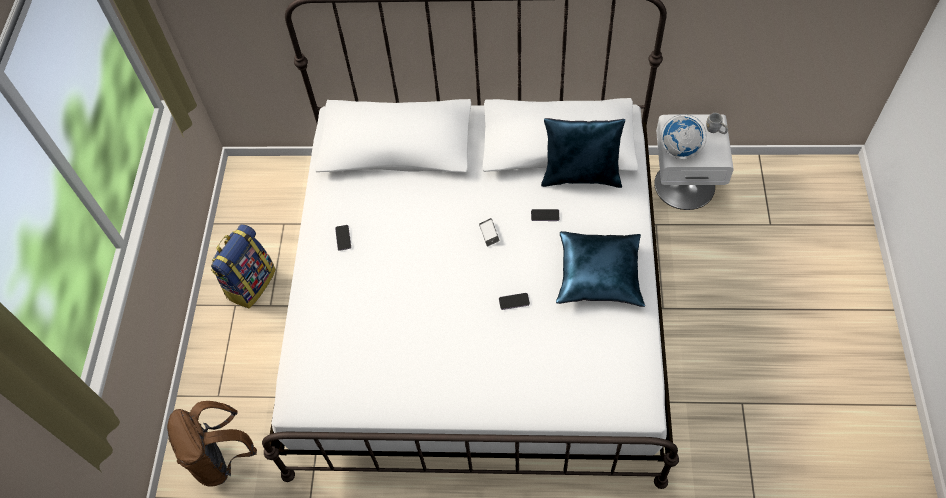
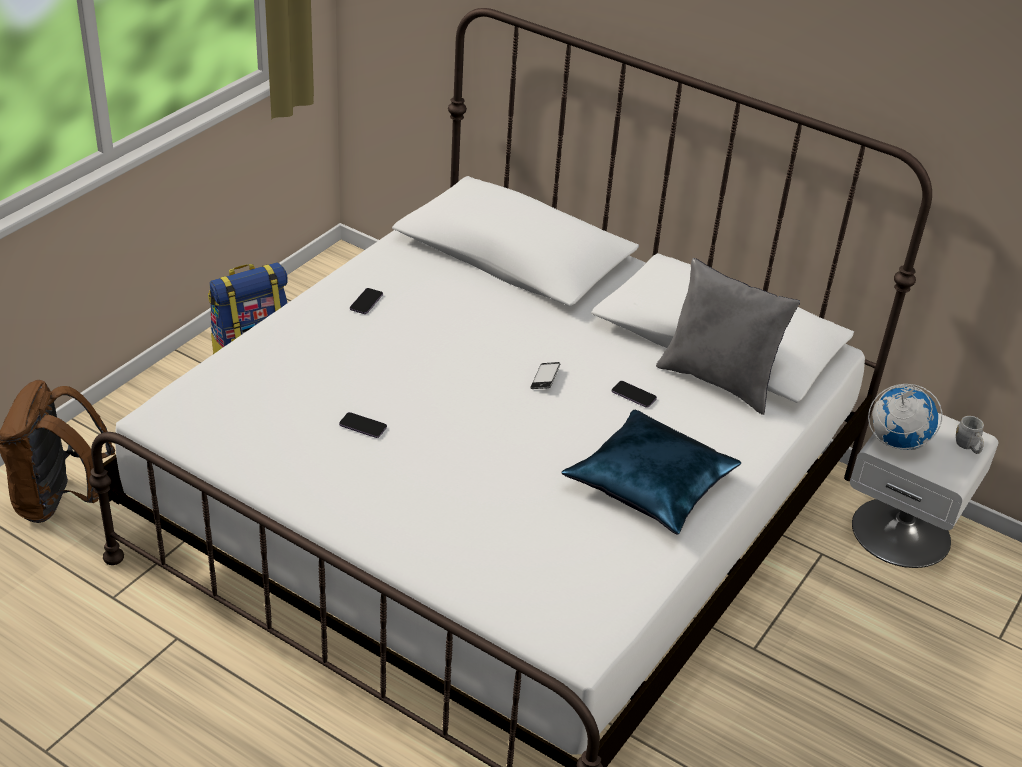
camera: 25 degrees right, 20 degrees down
phone [499,293,530,310] -> phone moved to [339,412,387,438]
blue pillow [541,118,625,188] -> grey pillow [656,258,800,415]

